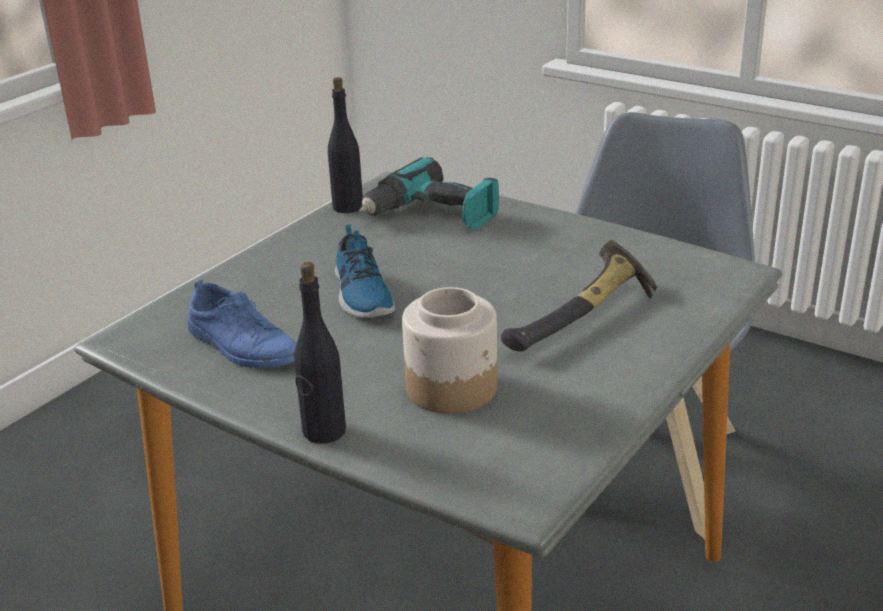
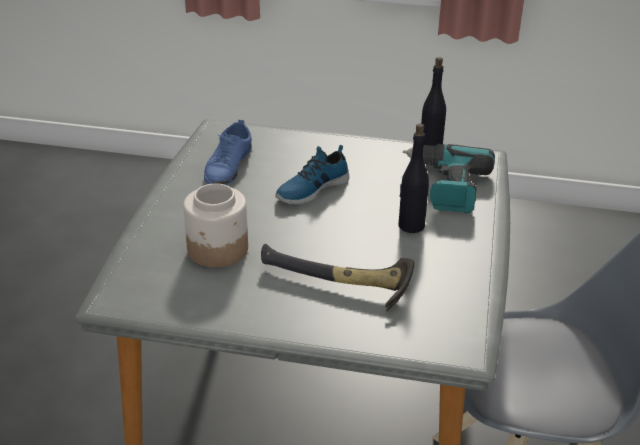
camera: 65 degrees right, 5 degrees up
black bottle [294,262,346,444] -> black bottle moved to [398,124,429,233]

